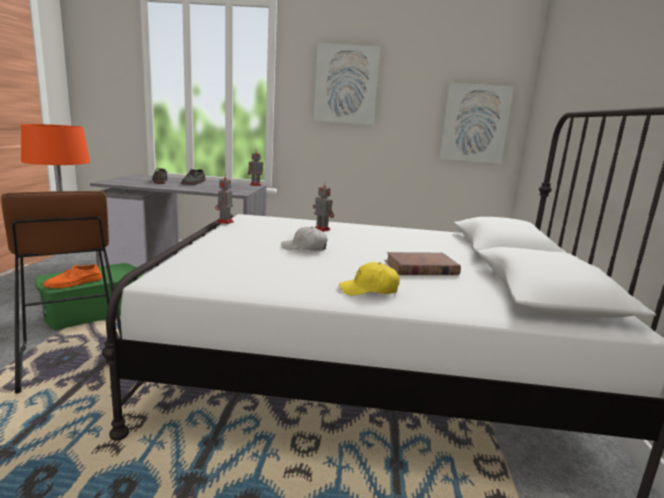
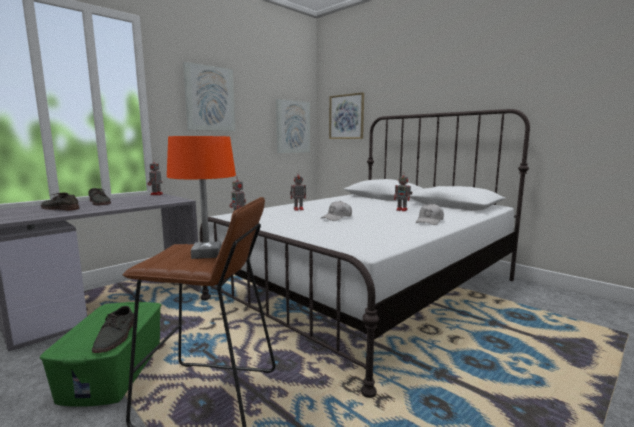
camera: 50 degrees left, 5 degrees down
orange shoe [43,264,102,289] -> grey shoe [92,306,134,353]
yellow cap [339,262,400,296] -> white cap [415,203,444,225]
brown book [385,252,461,275] -> toy robot [394,173,412,211]
none -> picture [329,92,364,139]

